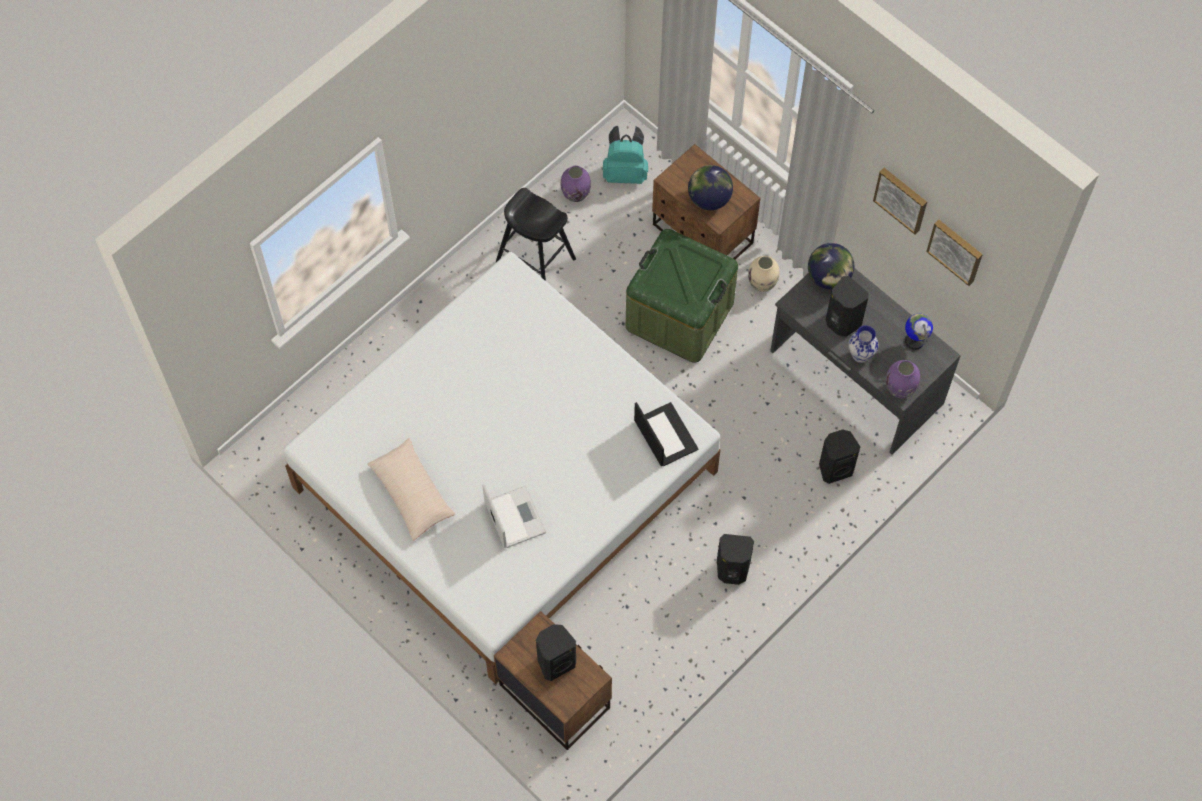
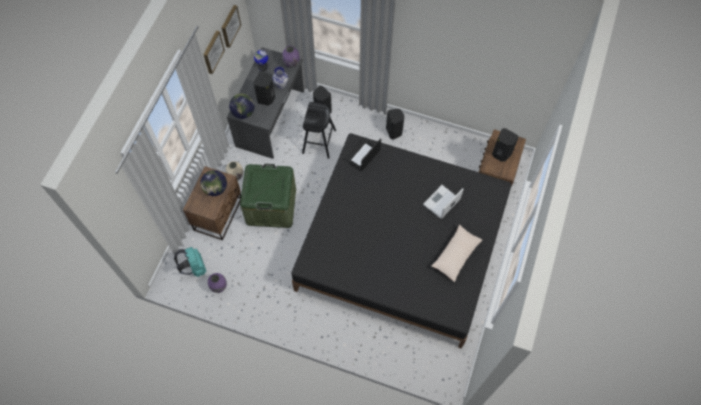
camera: 115 degrees left, 0 degrees up
white bed [283,252,720,684] -> black bed [291,133,512,349]
black stool [496,188,576,281] -> black stool moved to [302,102,336,159]

